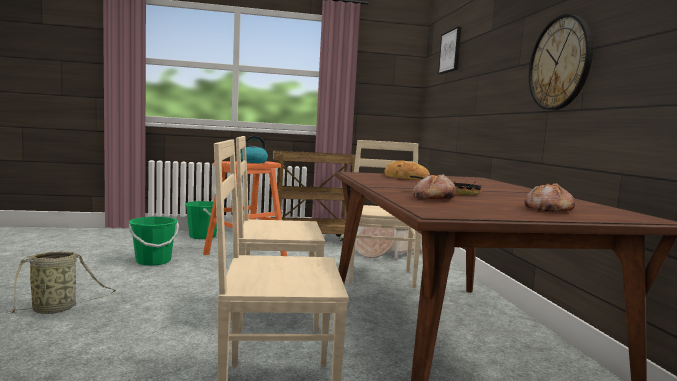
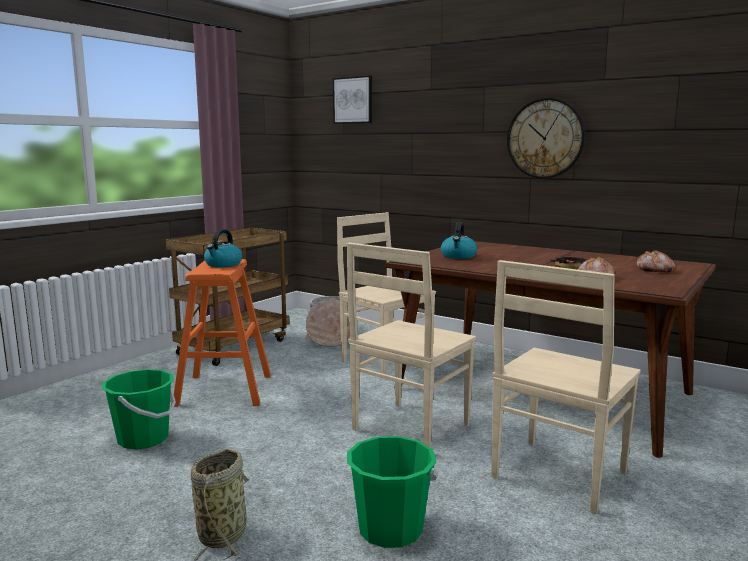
camera: 45 degrees left, 5 degrees up
green bucket [185,201,217,239] -> green bucket moved to [347,436,438,548]
bread [384,160,430,180] -> kettle [441,222,477,259]

